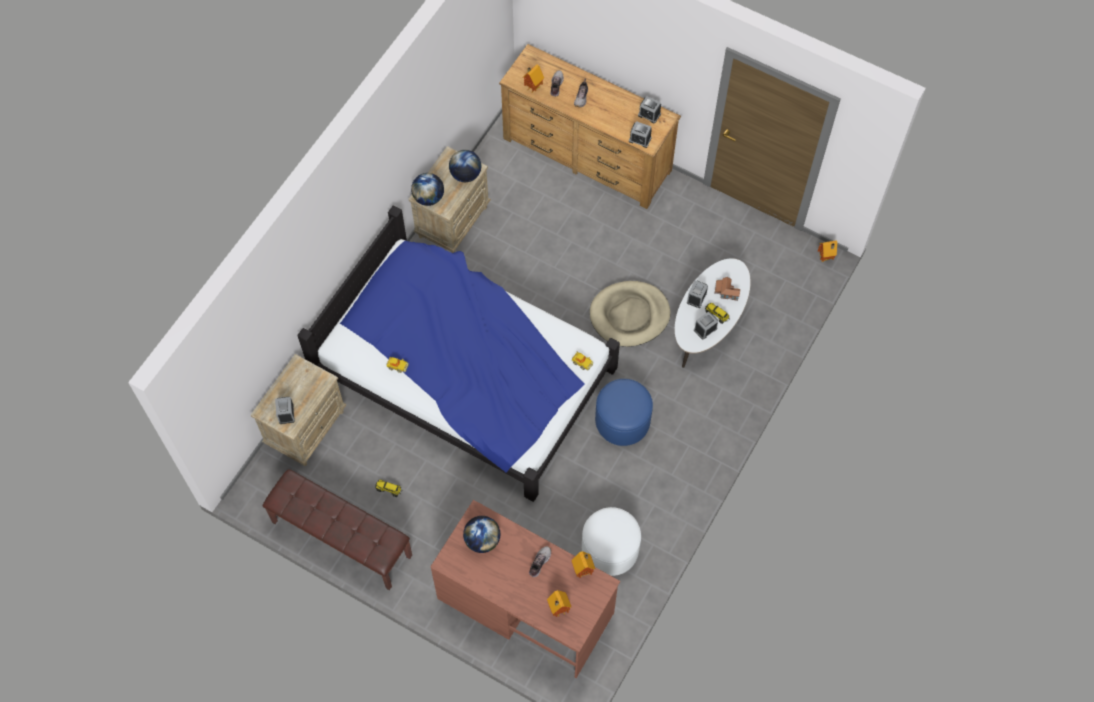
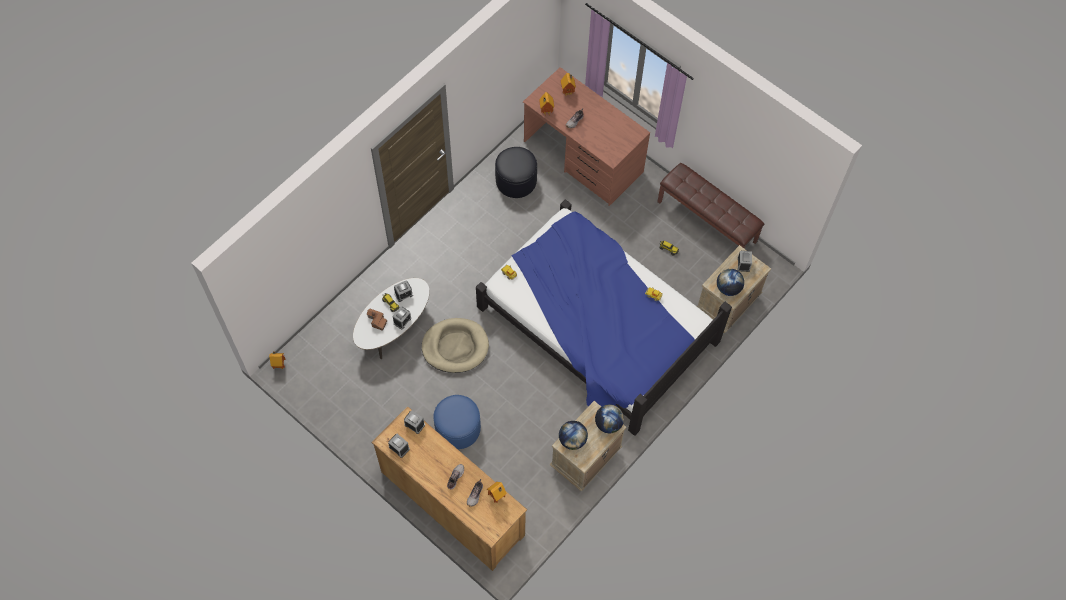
camera: 170 degrees left, 0 degrees up
globe [463,516,500,553] -> globe moved to [717,269,744,296]
white ottoman [582,507,641,576] -> black ottoman [495,147,537,198]
blue ottoman [595,379,653,446] -> blue ottoman moved to [433,395,481,449]

